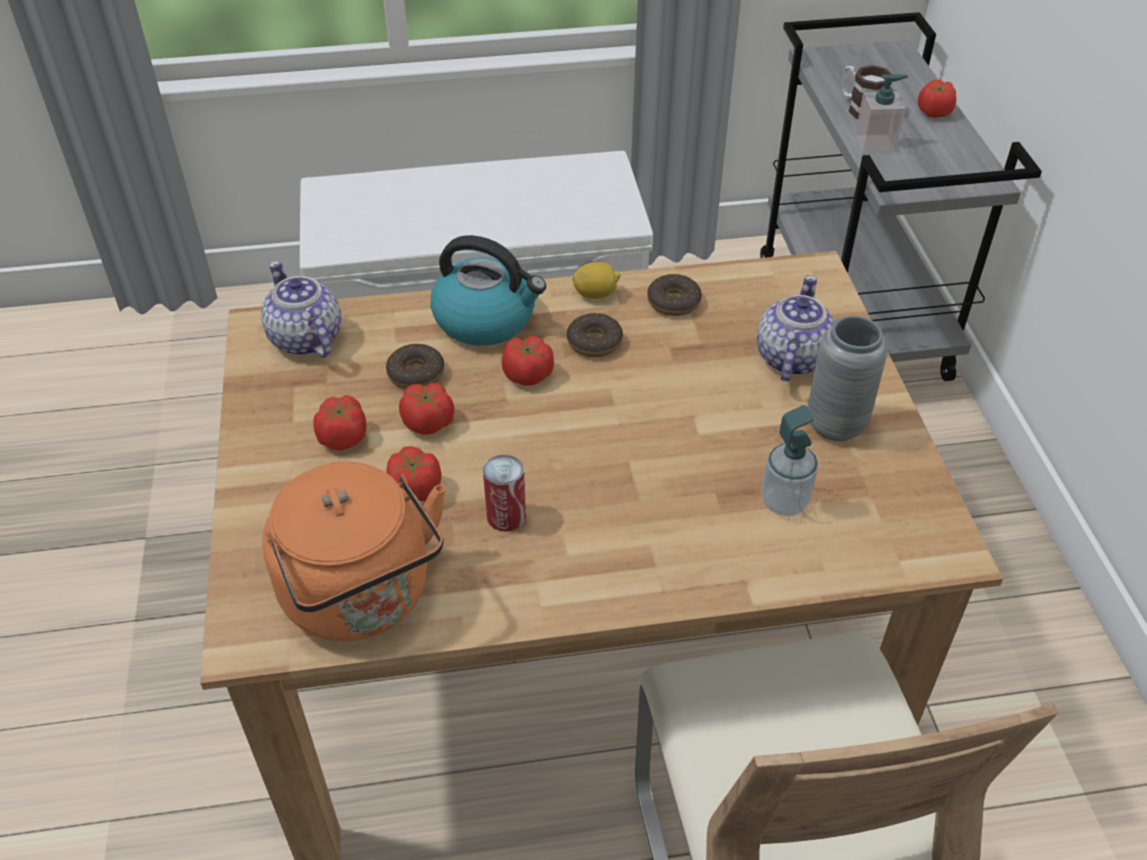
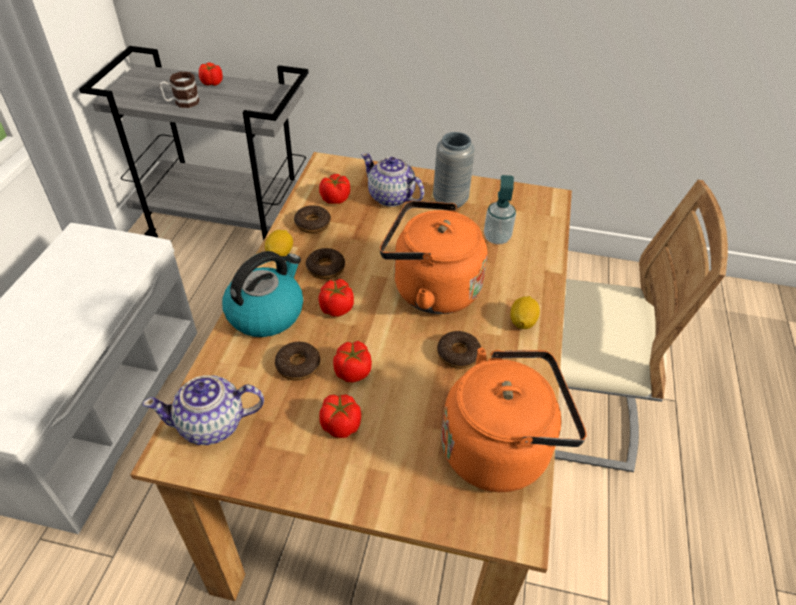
camera: 70 degrees left, 0 degrees up
tomato [386,446,442,502] -> tomato moved to [319,174,350,204]
can [483,455,526,532] -> donut [437,331,481,369]
soap dispenser [855,74,908,154] -> none
none -> orange kettle [380,200,487,314]
none -> lemon [510,296,540,329]

